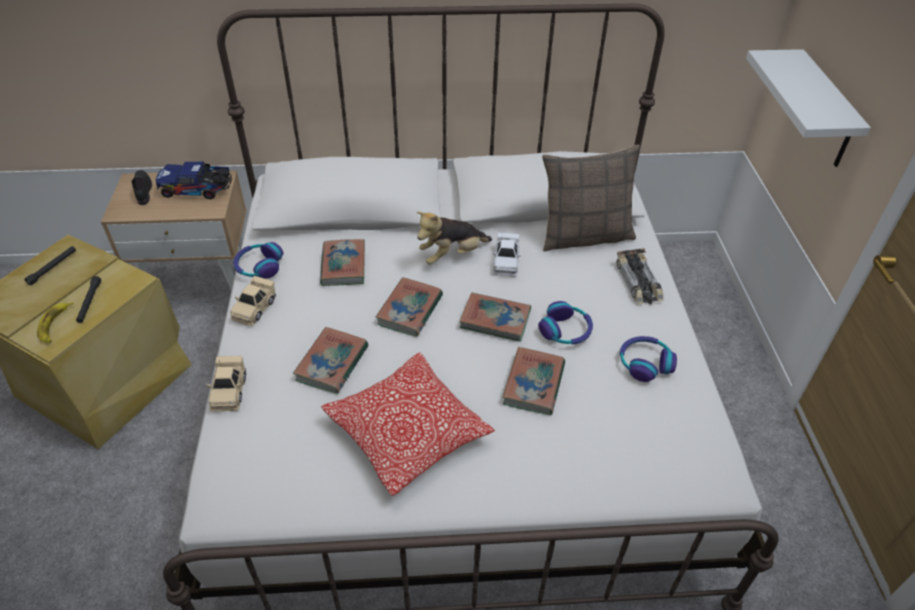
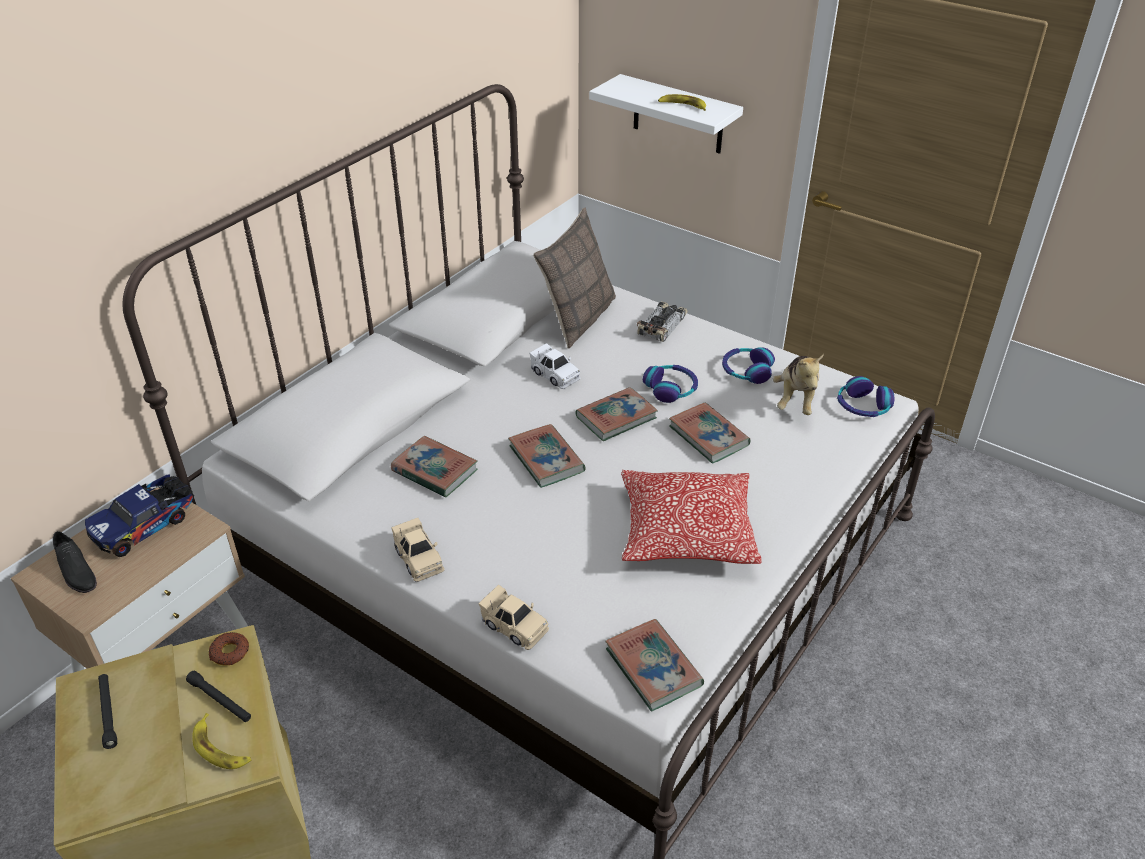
camera: 50 degrees left, 5 degrees down
black shoe [132,170,152,205] -> black shoe turned 150 degrees counterclockwise [53,531,97,593]
headphones [233,242,283,279] -> headphones moved to [837,376,894,417]
book [293,327,368,394] -> book moved to [605,619,704,712]
plush toy [417,212,492,265] -> plush toy moved to [773,354,824,415]
toy car [616,248,664,305] -> toy car turned 90 degrees counterclockwise [637,301,688,342]
none -> donut [209,632,249,666]
none -> banana [658,94,706,111]

